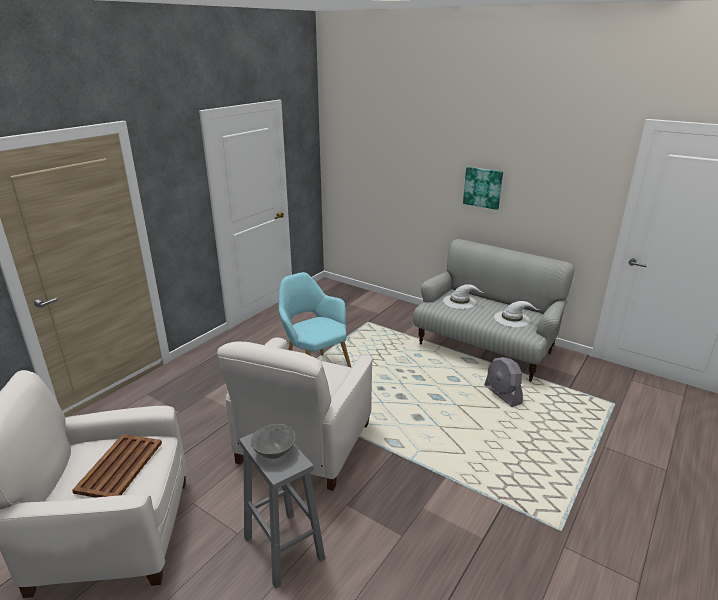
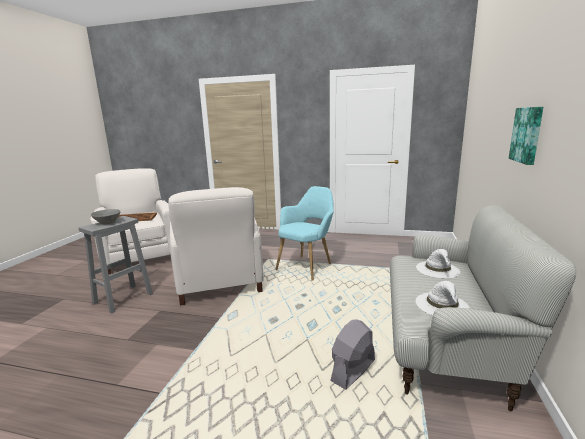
camera: 70 degrees right, 10 degrees down
white armchair [217,338,372,491] -> white armchair turned 105 degrees counterclockwise [168,187,264,305]

